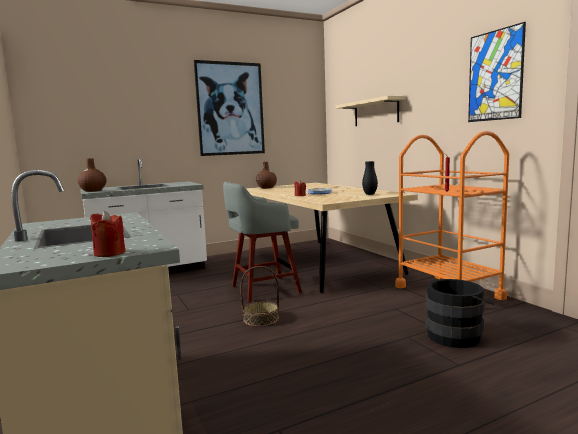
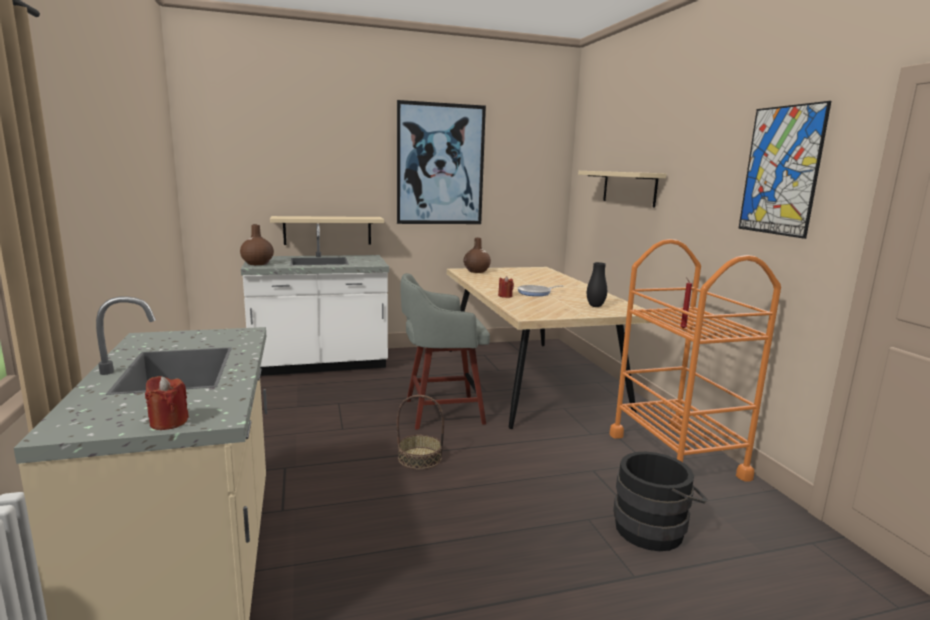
camera: 10 degrees right, 5 degrees up
none -> beige shelf [270,216,384,245]

